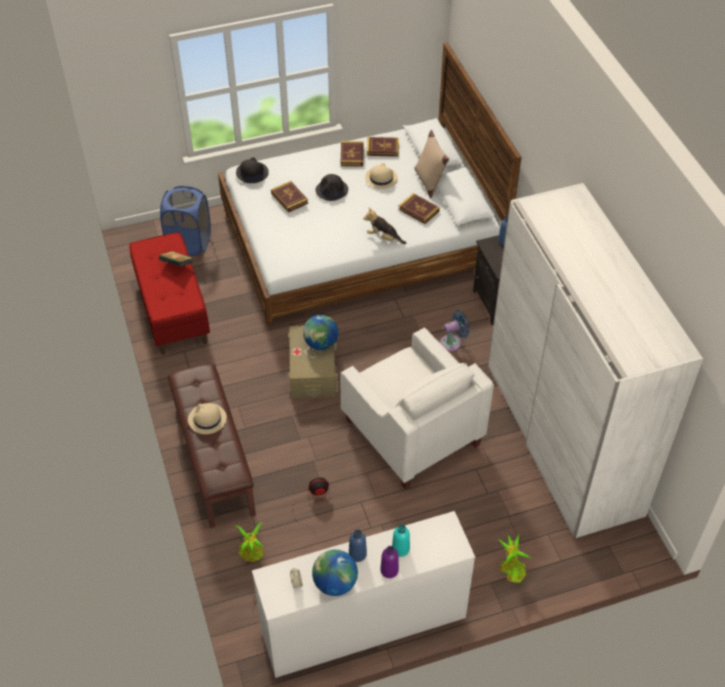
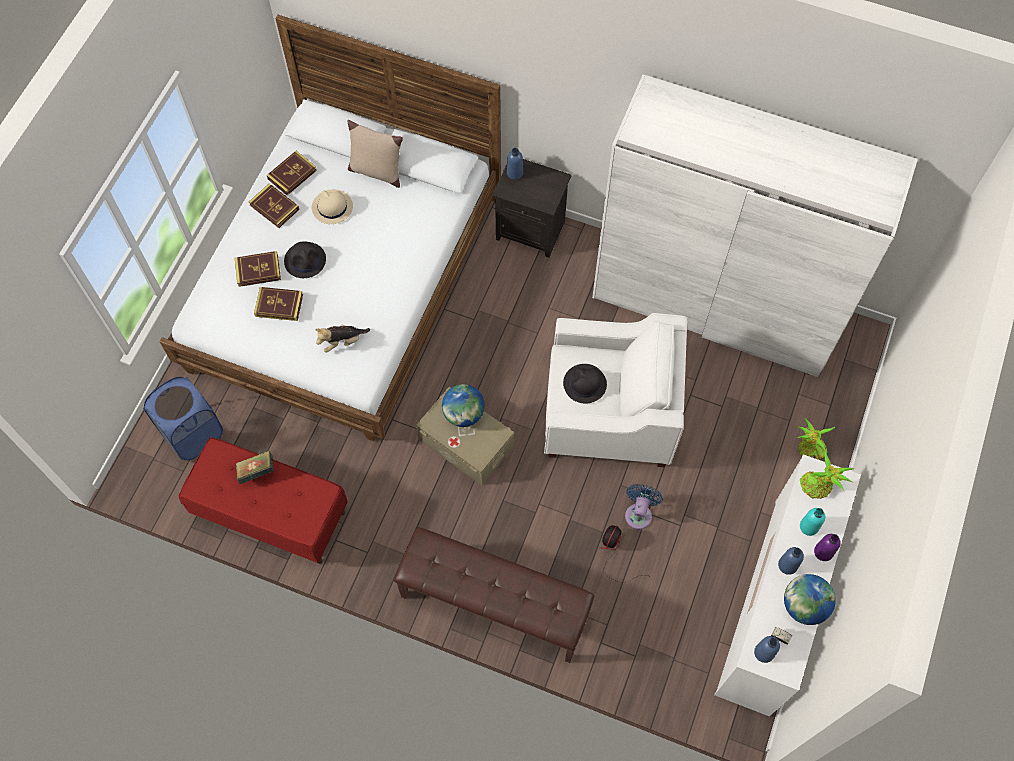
camera: 50 degrees left, 15 degrees up
beige hat [188,403,227,434] -> none
potted plant [235,522,264,562] -> potted plant moved to [800,449,854,499]
black hat [236,157,269,183] -> black hat moved to [563,364,607,404]
plush toy [363,207,406,244] -> plush toy moved to [315,324,370,353]
book [399,193,440,224] -> book moved to [235,251,281,287]
blue fan [440,310,470,352] -> blue fan moved to [625,484,663,530]
none -> blue bottle [754,636,780,663]

